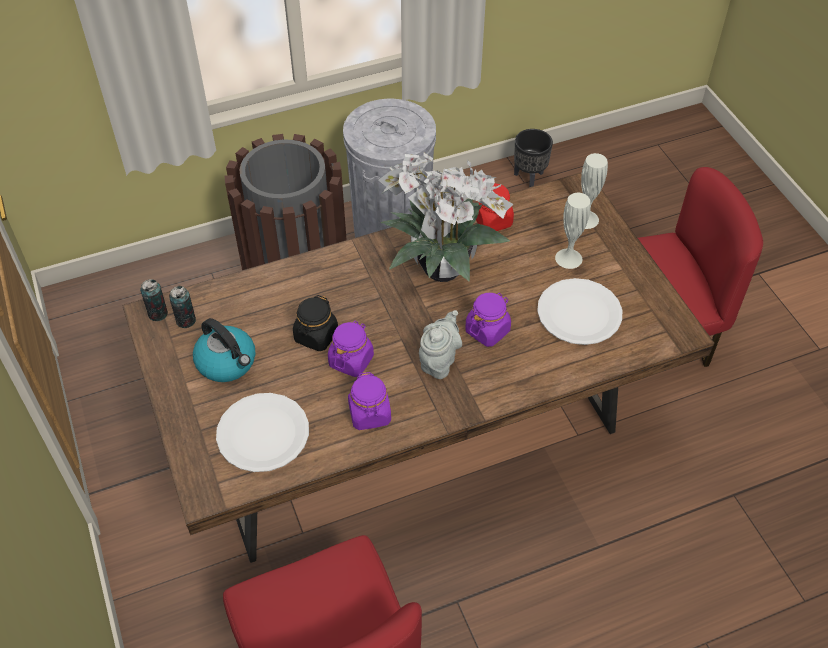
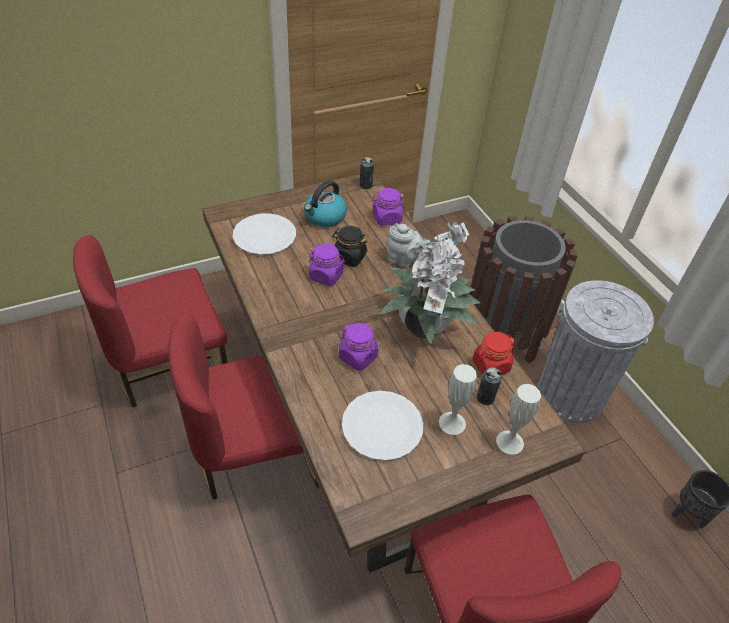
camera: 85 degrees right, 5 degrees down
can [169,286,196,328] -> can moved to [477,367,502,405]
purple jar [348,372,391,430] -> purple jar moved to [371,188,405,226]
grey teapot [419,310,462,379] -> grey teapot moved to [387,223,432,267]
none -> red chair [168,315,319,500]

